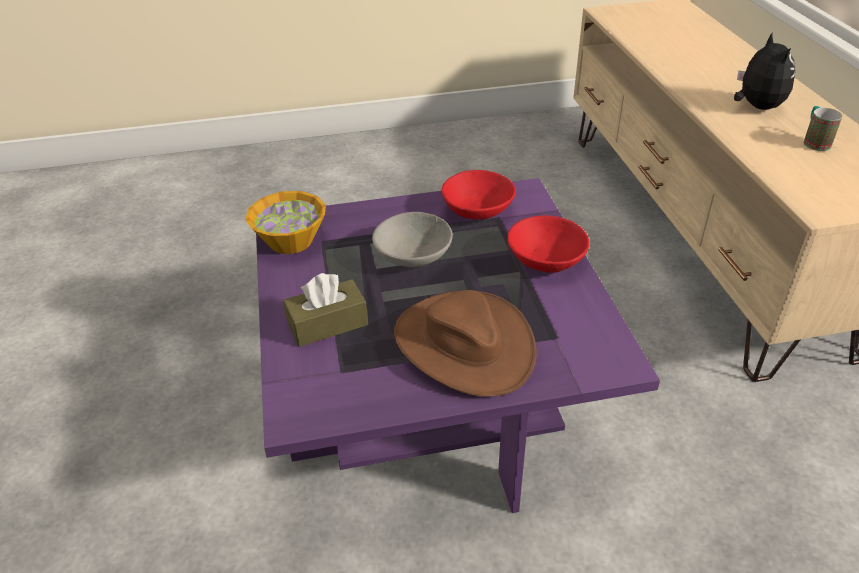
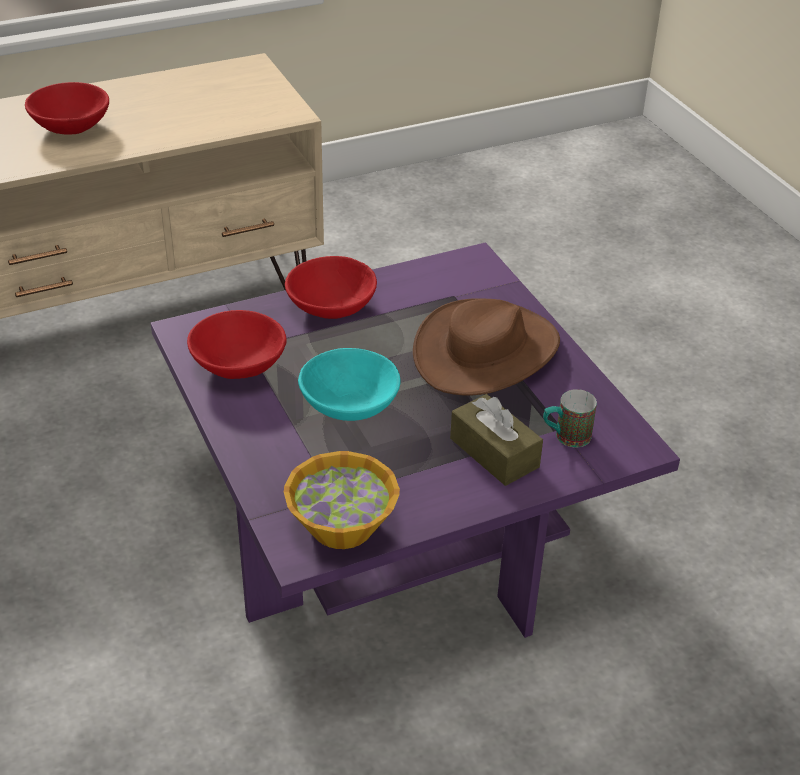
camera: 105 degrees left, 0 degrees up
grey bowl [372,212,453,267] -> turquoise bowl [298,348,401,421]
plush toy [734,32,795,110] -> red bowl [25,82,109,135]
mug [803,106,842,151] -> mug moved to [543,389,597,447]

